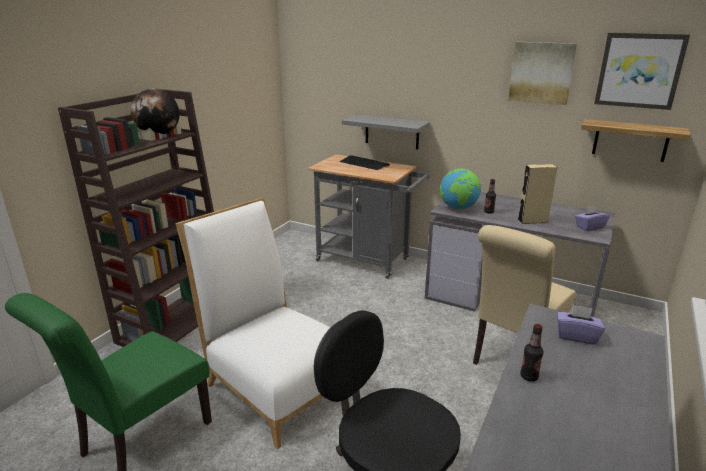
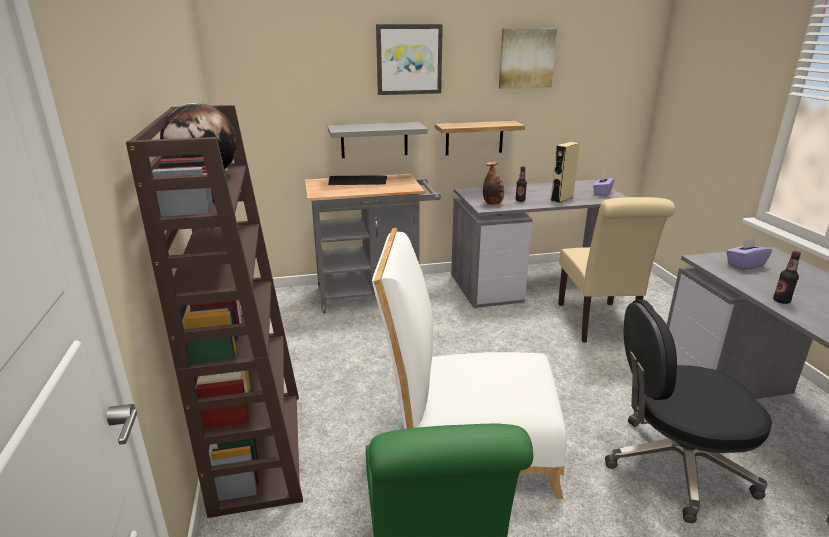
camera: 40 degrees left, 0 degrees up
globe [440,169,481,210] -> bottle [483,161,504,205]
shelf [581,119,691,162] -> shelf moved to [435,121,525,155]
picture [594,33,690,110] -> picture moved to [376,24,443,95]

